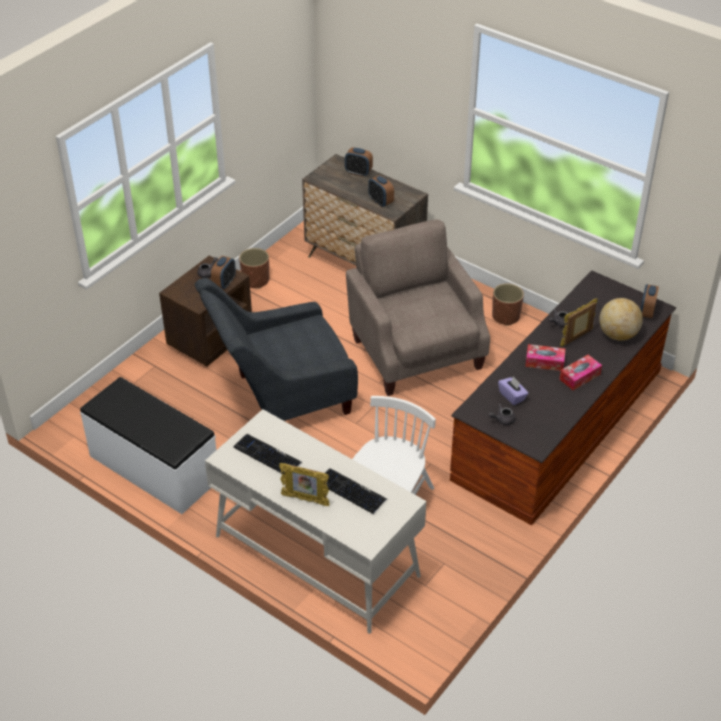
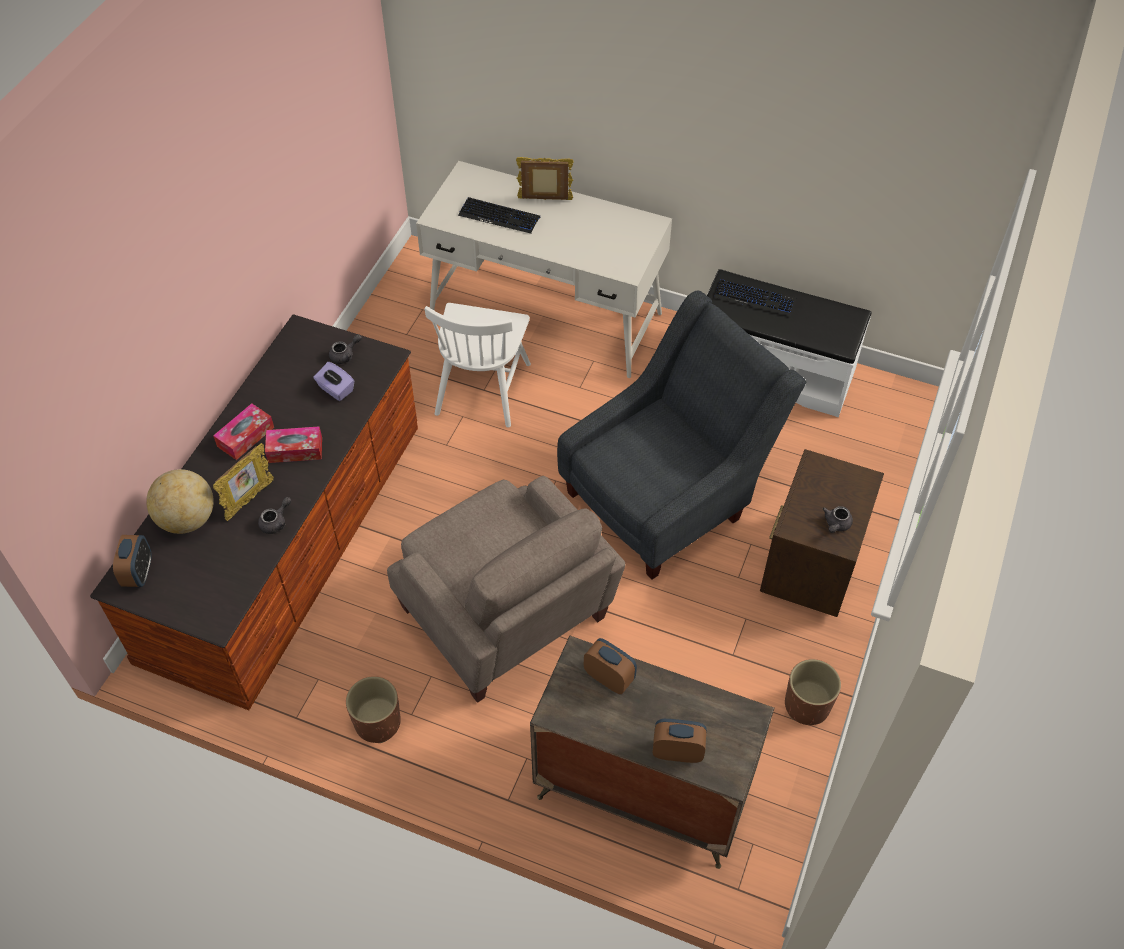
camera: 165 degrees right, 10 degrees up
alarm clock [211,256,236,289] -> none
keyboard [234,434,302,475] -> keyboard moved to [714,279,797,316]

